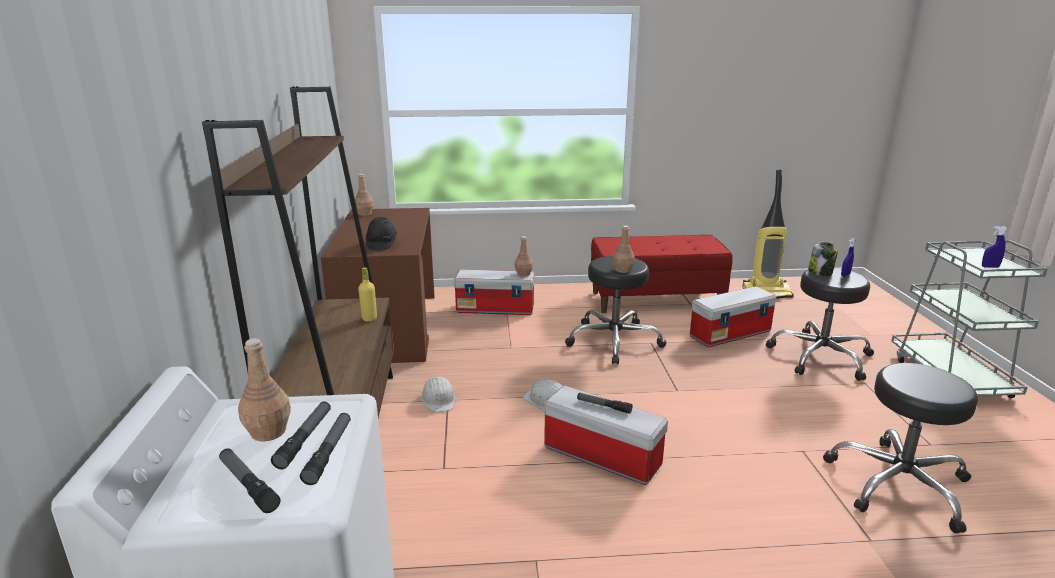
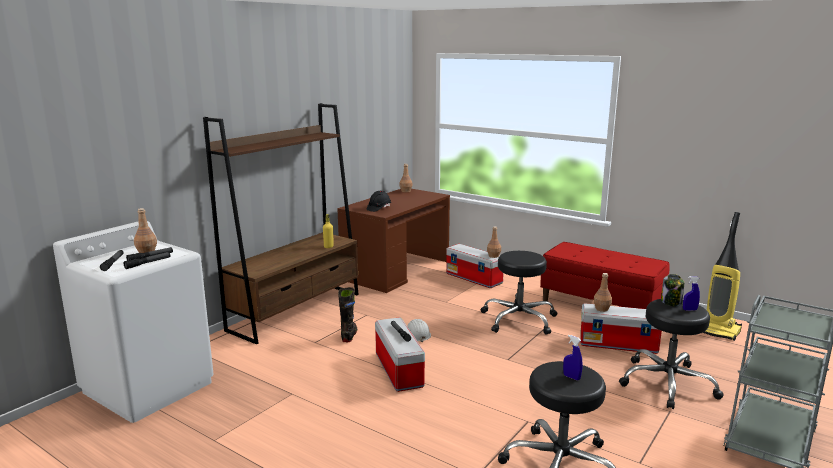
camera: 40 degrees right, 5 degrees down
white hard hat [421,376,456,412] -> none
brown bottle [613,226,635,273] -> brown bottle moved to [594,273,612,312]
blue spray bottle [982,226,1008,268] -> blue spray bottle moved to [563,335,582,380]
none -> black boot [338,287,358,342]

